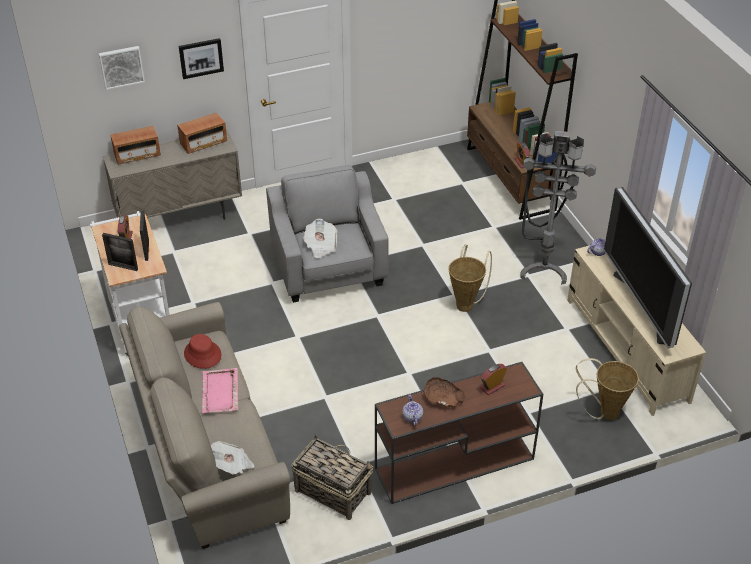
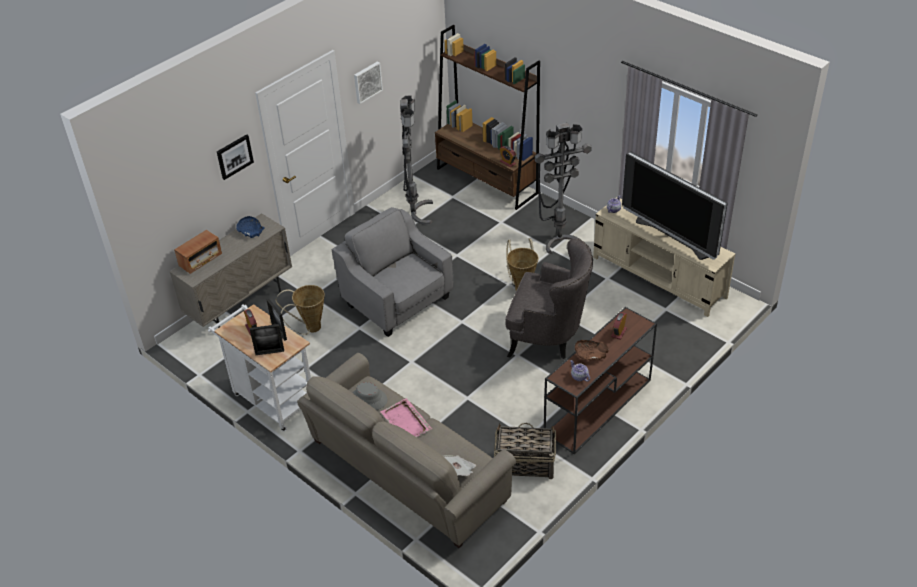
camera: 25 degrees left, 0 degrees up
picture [99,46,145,90] -> picture moved to [354,61,383,104]
radio [177,113,227,154] -> blue bowl [236,216,265,238]
red hat [184,334,221,369] -> grey hat [353,382,387,410]
newspaper [303,219,337,258] -> none
basket [576,358,639,420] -> basket moved to [275,285,325,335]
none -> grey floor lamp [400,96,433,225]
none -> grey armchair [505,239,593,359]

